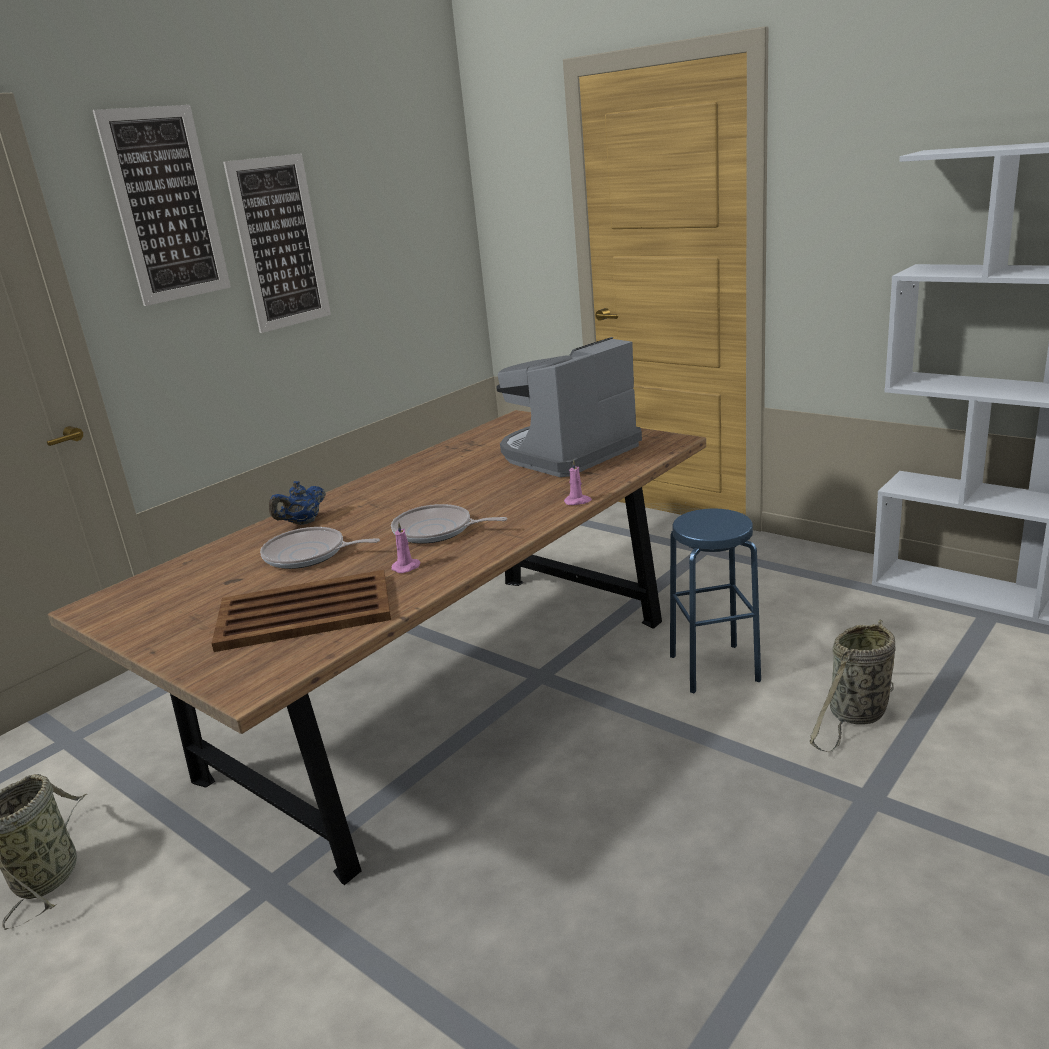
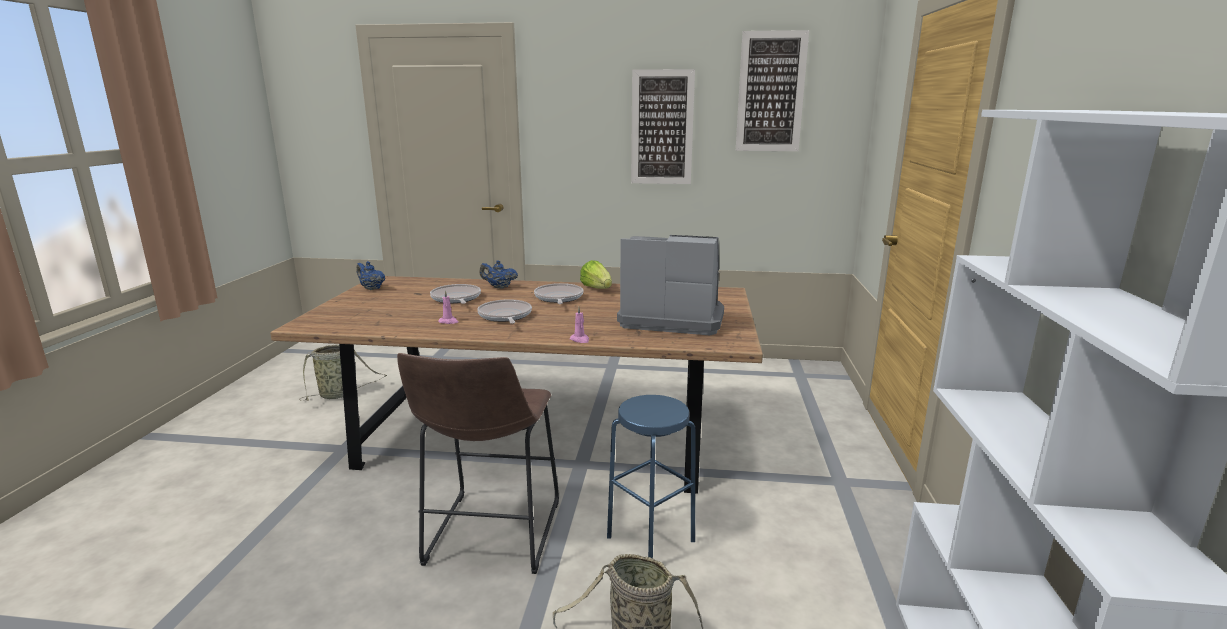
camera: 55 degrees right, 5 degrees down
picture [93,105,231,306] -> picture moved to [736,30,809,151]
brown tray [211,570,391,652] -> none
none -> blue teapot [356,261,385,290]
none -> brown stool [397,353,559,574]
none -> frying pan [534,283,584,304]
none -> lettuce [580,260,612,289]

